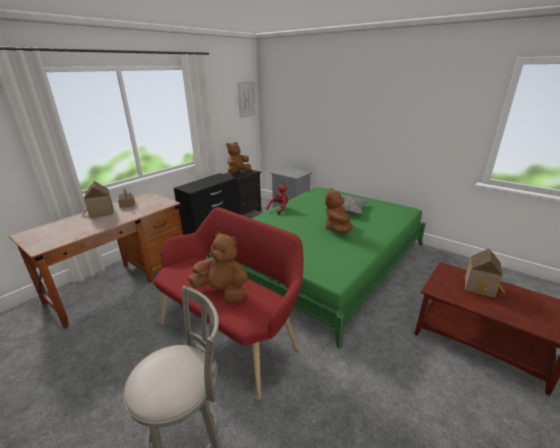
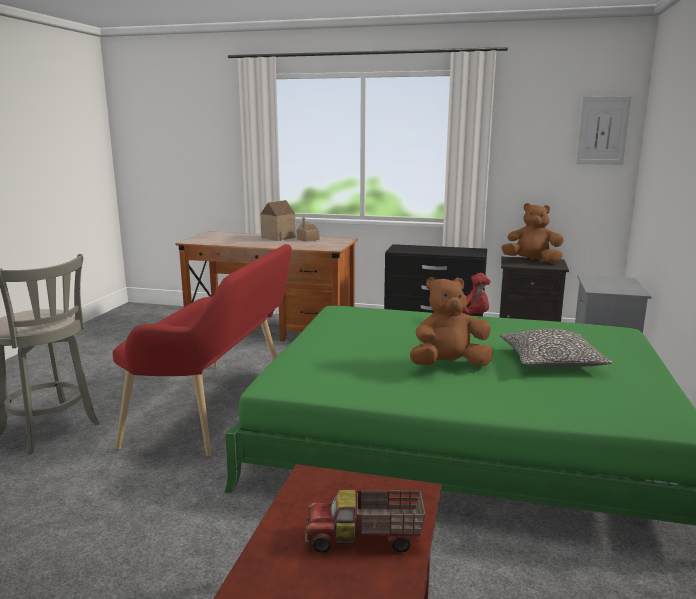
camera: 65 degrees right, 10 degrees down
brown plush toy [188,231,248,303] -> none
toy house [465,248,505,298] -> toy truck [305,490,425,553]

